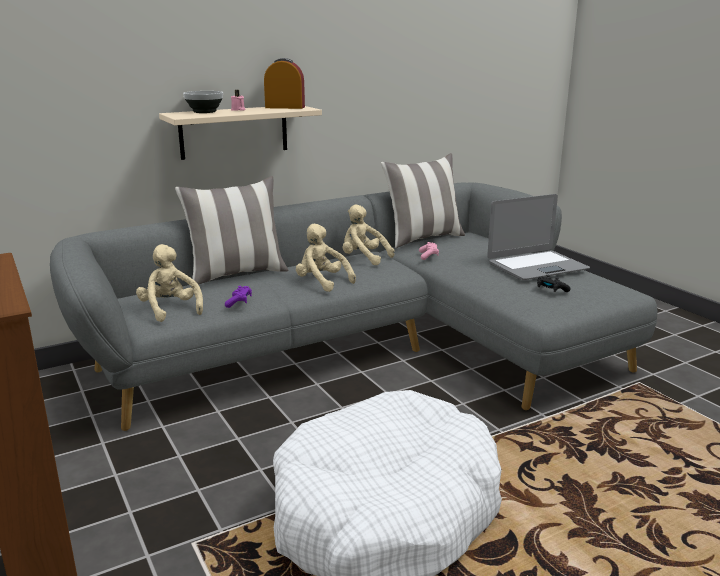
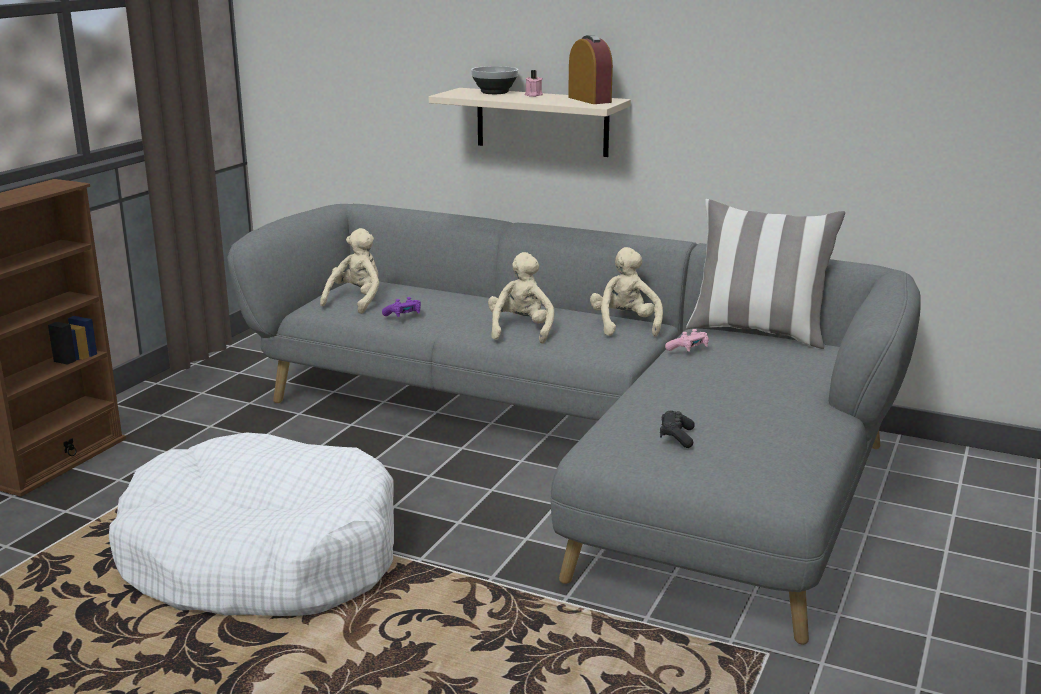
camera: 55 degrees right, 0 degrees up
pillow [175,176,288,285] -> none
laptop [487,194,590,280] -> none

